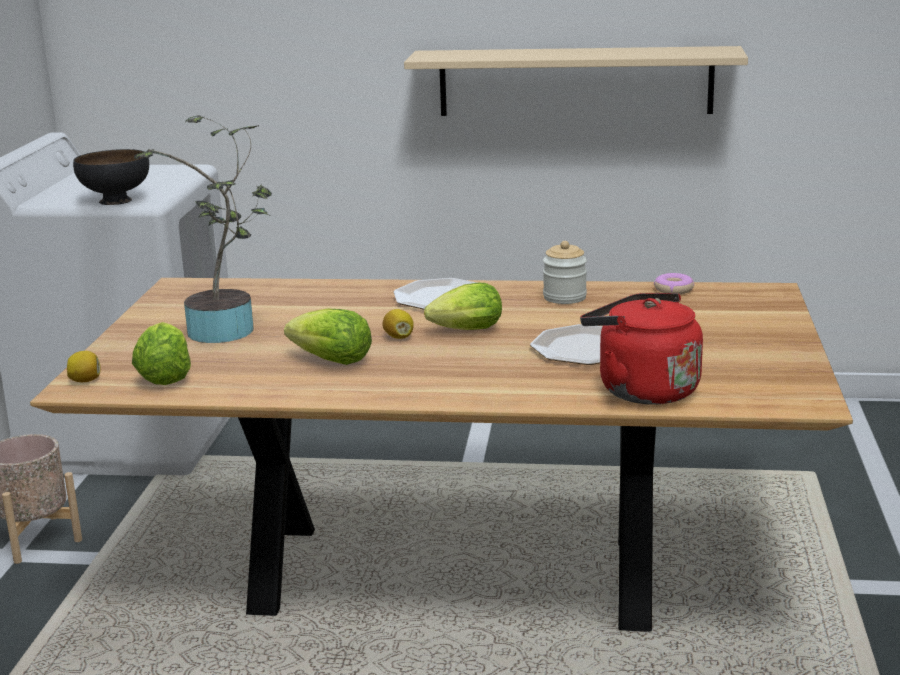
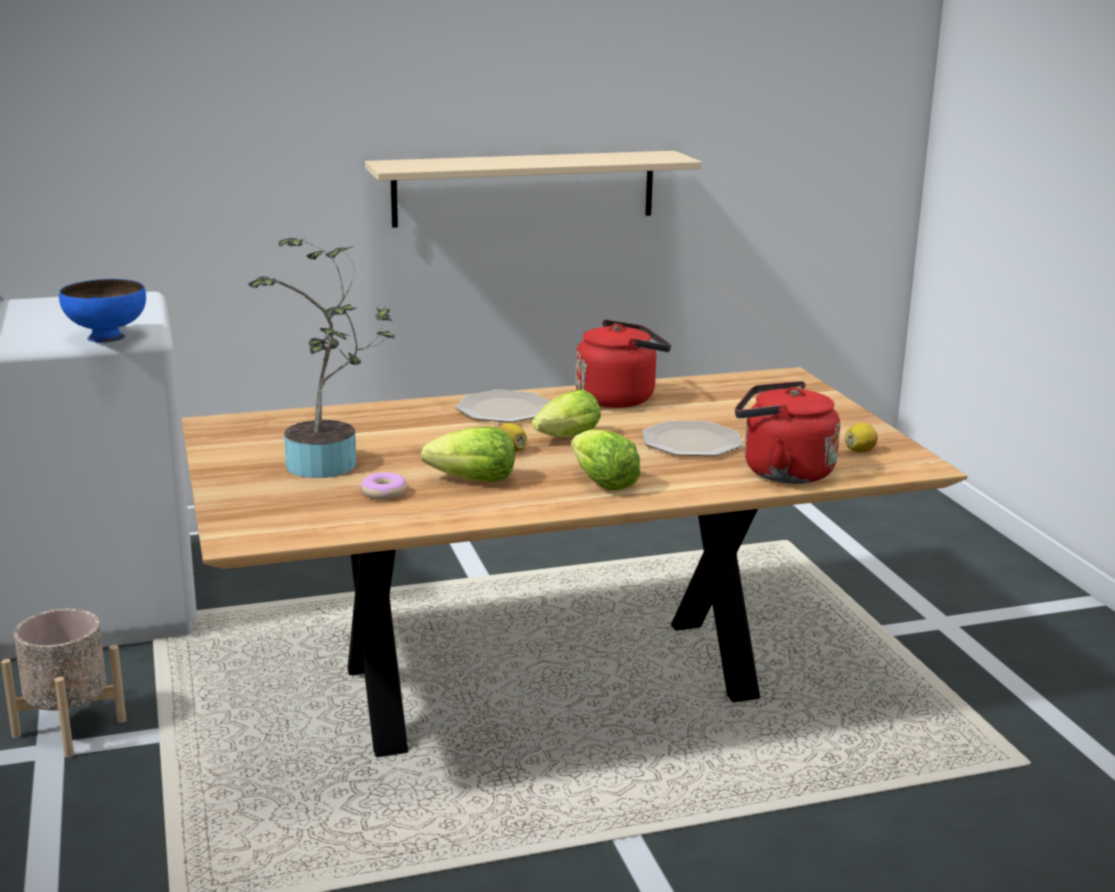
camera: 25 degrees left, 0 degrees up
lemon [67,351,101,382] -> lemon moved to [845,423,878,452]
black bowl [73,149,149,205] -> blue bowl [59,279,146,343]
lettuce [132,322,191,385] -> lettuce moved to [571,429,641,490]
jar [543,241,587,304] -> red kettle [575,320,671,408]
donut [654,273,694,294] -> donut moved to [360,472,408,500]

